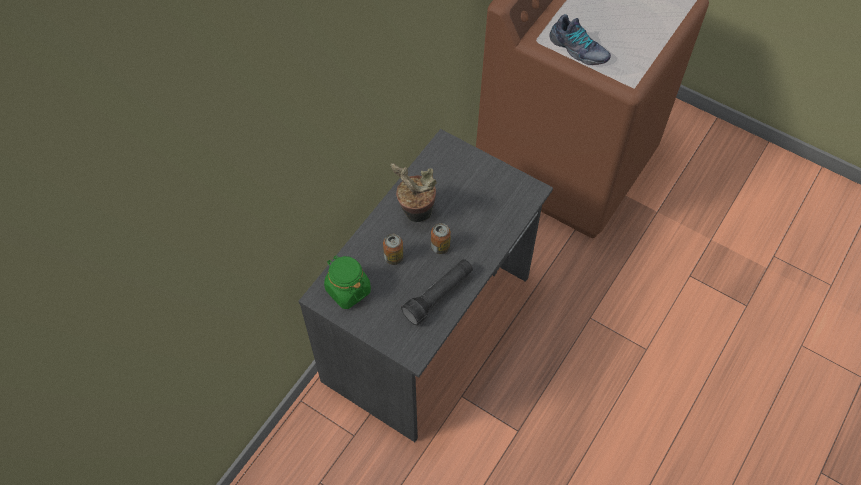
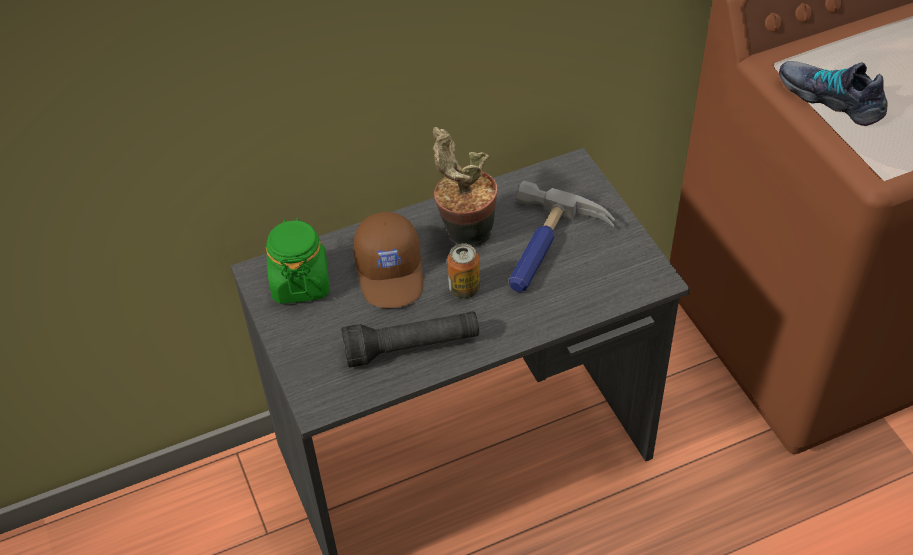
camera: 35 degrees right, 10 degrees down
can [383,234,403,265] -> brown cap [353,212,423,308]
shoe [550,14,611,65] -> shoe turned 150 degrees clockwise [779,61,887,126]
none -> hammer [509,181,615,292]

